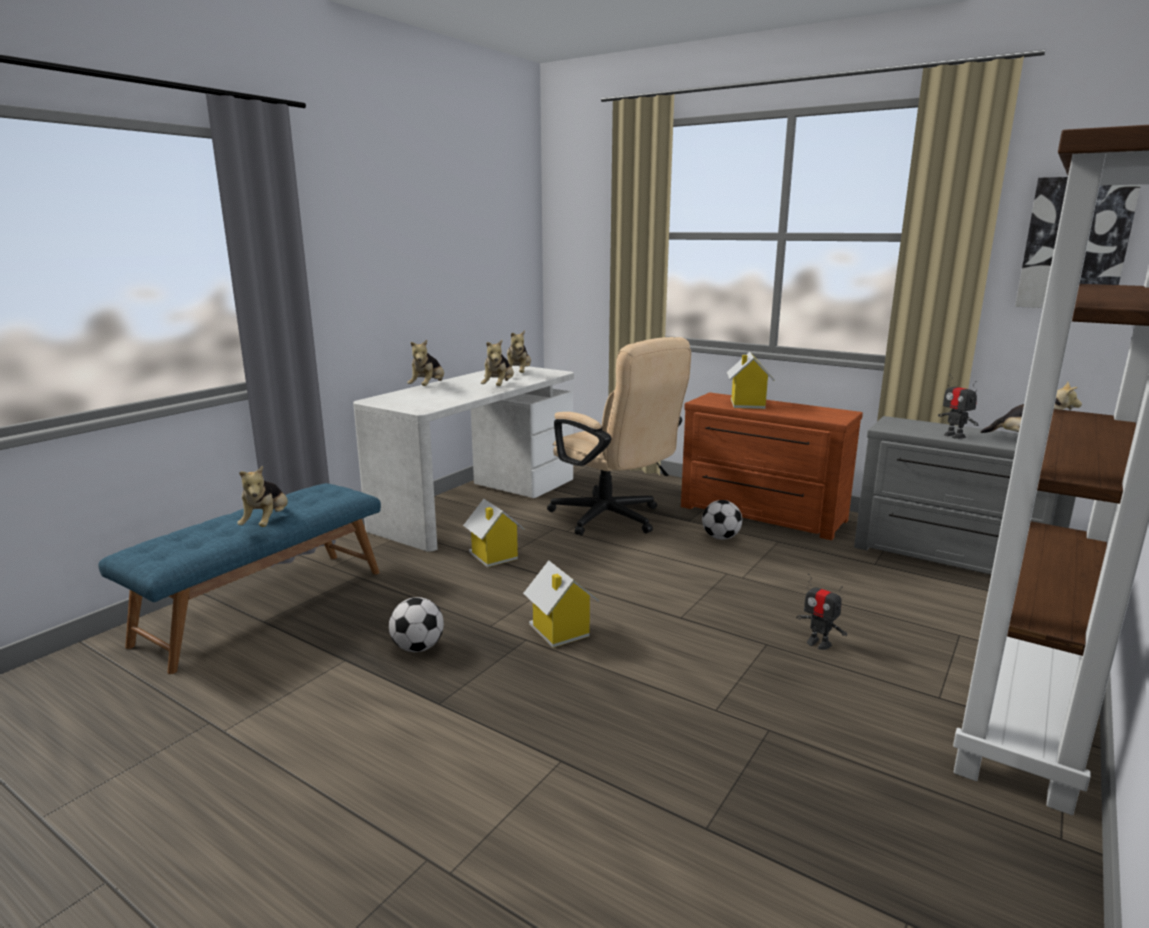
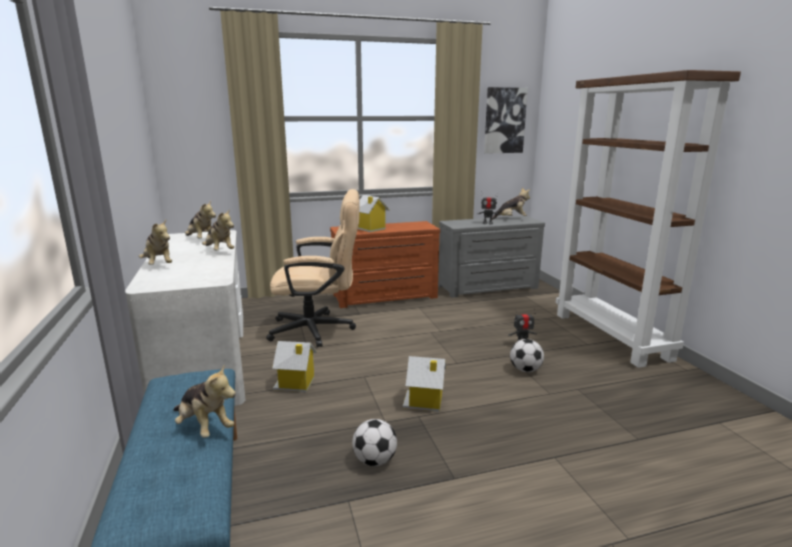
camera: 50 degrees left, 0 degrees up
football [702,500,742,540] -> football moved to [510,339,544,372]

